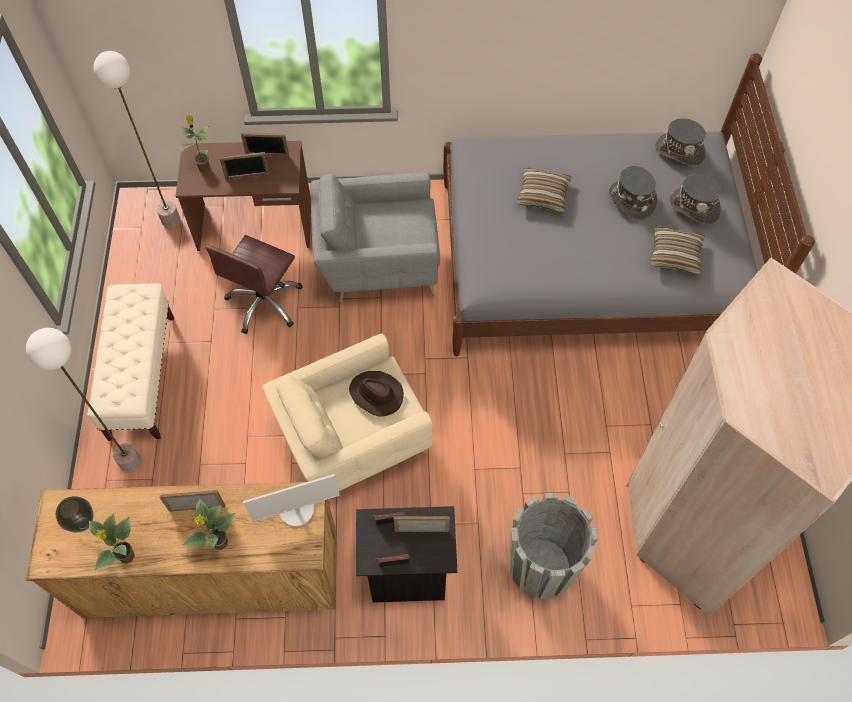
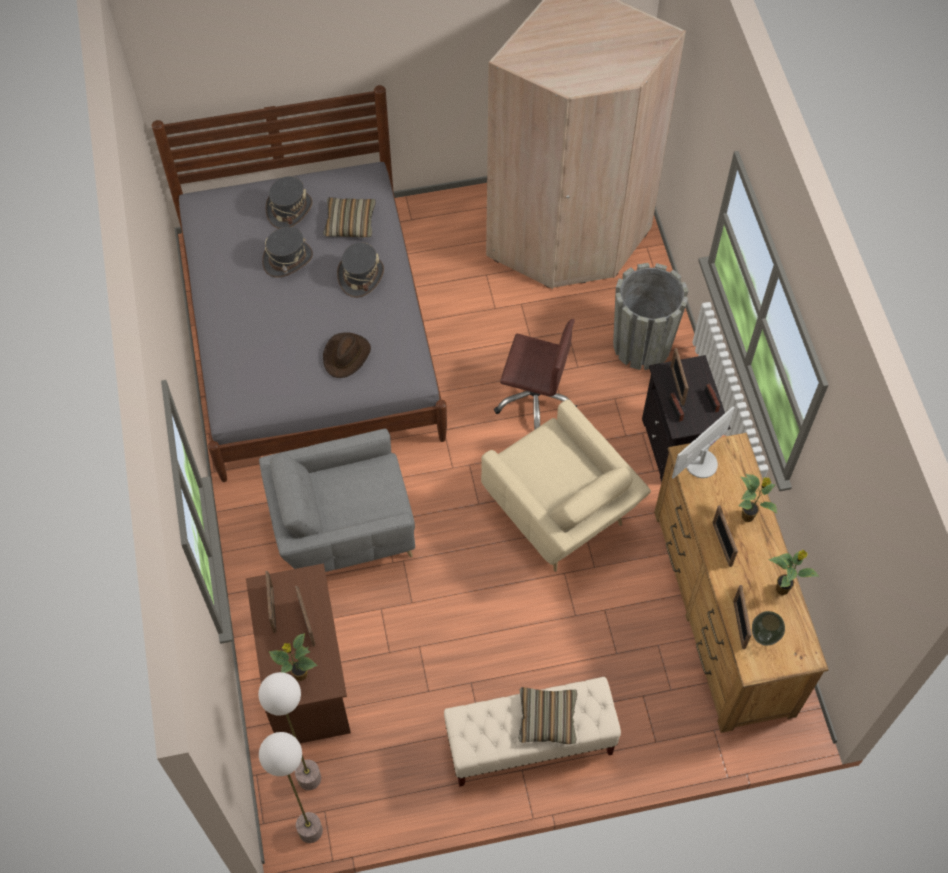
camera: 100 degrees left, 0 degrees up
floor lamp [26,328,142,473] -> floor lamp moved to [259,732,323,843]
brown office chair [206,235,303,334] -> brown office chair moved to [494,319,577,430]
monitor [243,474,340,527] -> monitor turned 105 degrees counterclockwise [672,406,735,479]
grey armchair [311,173,440,302] -> grey armchair turned 90 degrees clockwise [259,429,415,572]
brown hat [349,371,404,416] -> brown hat moved to [323,332,371,378]
pillow [517,167,572,213] -> pillow moved to [518,687,577,744]
grey hat [655,118,706,165] -> grey hat moved to [337,242,384,298]
none -> picture frame [733,585,752,649]

